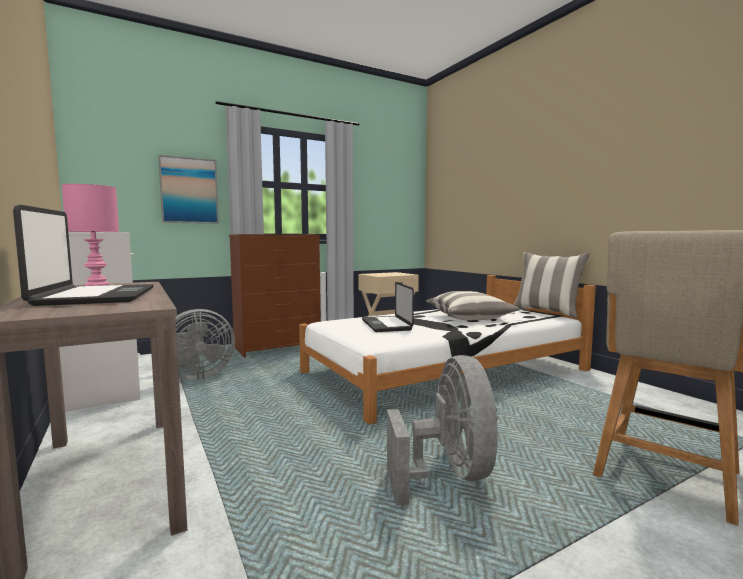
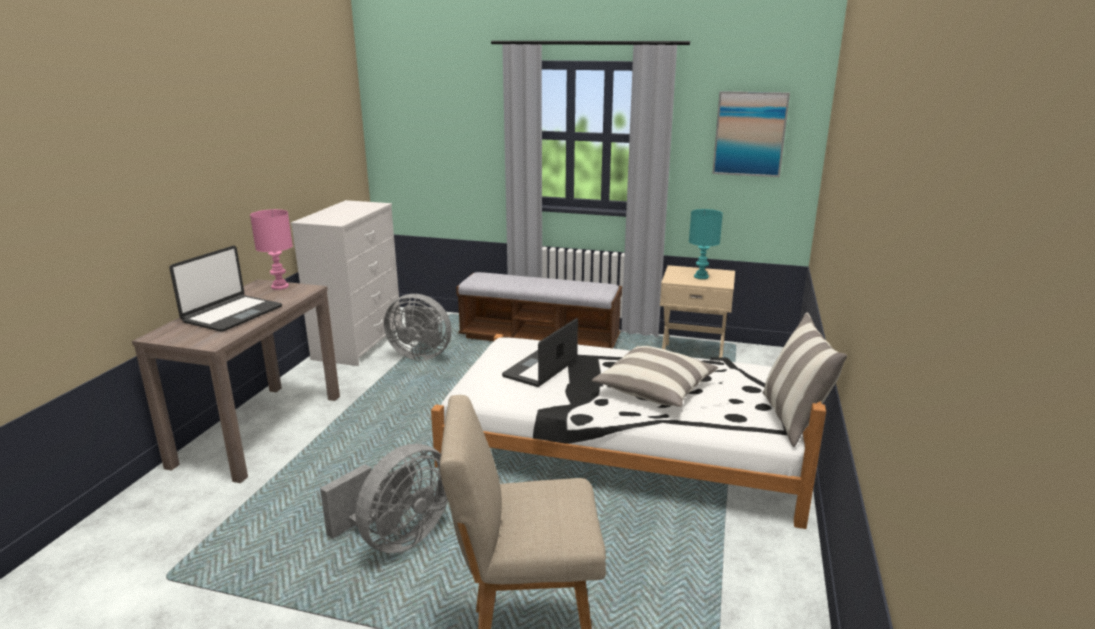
camera: 45 degrees right, 15 degrees up
picture [158,155,219,224] -> picture moved to [712,91,790,177]
brown dresser [229,234,321,357] -> bench [456,272,622,348]
none -> turquoise table lamp [689,209,723,279]

